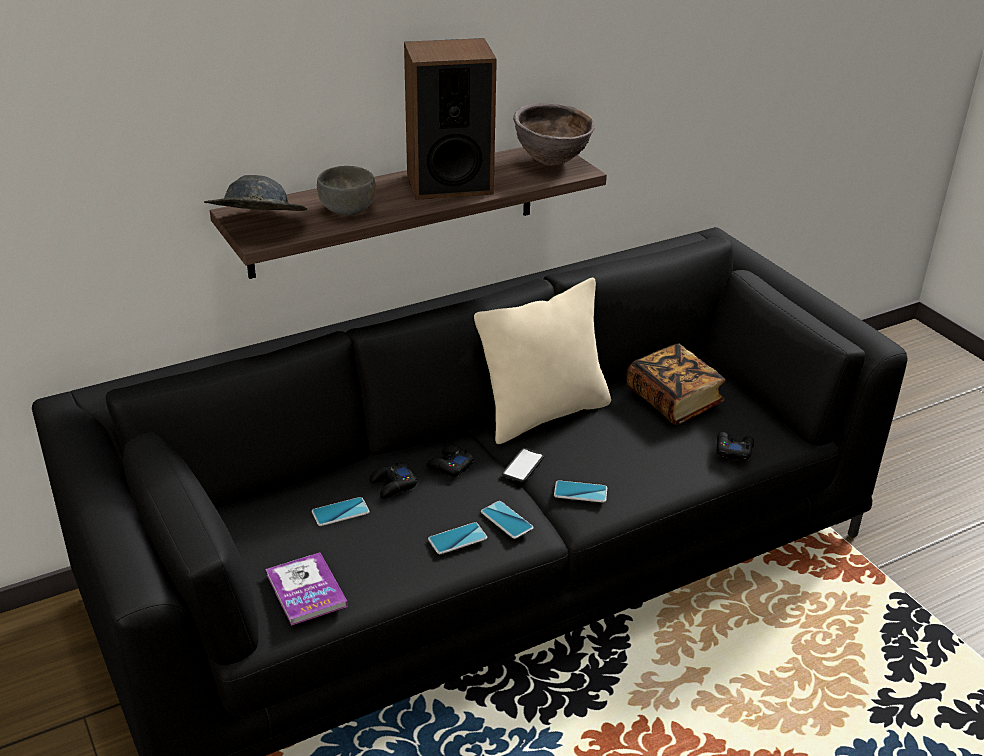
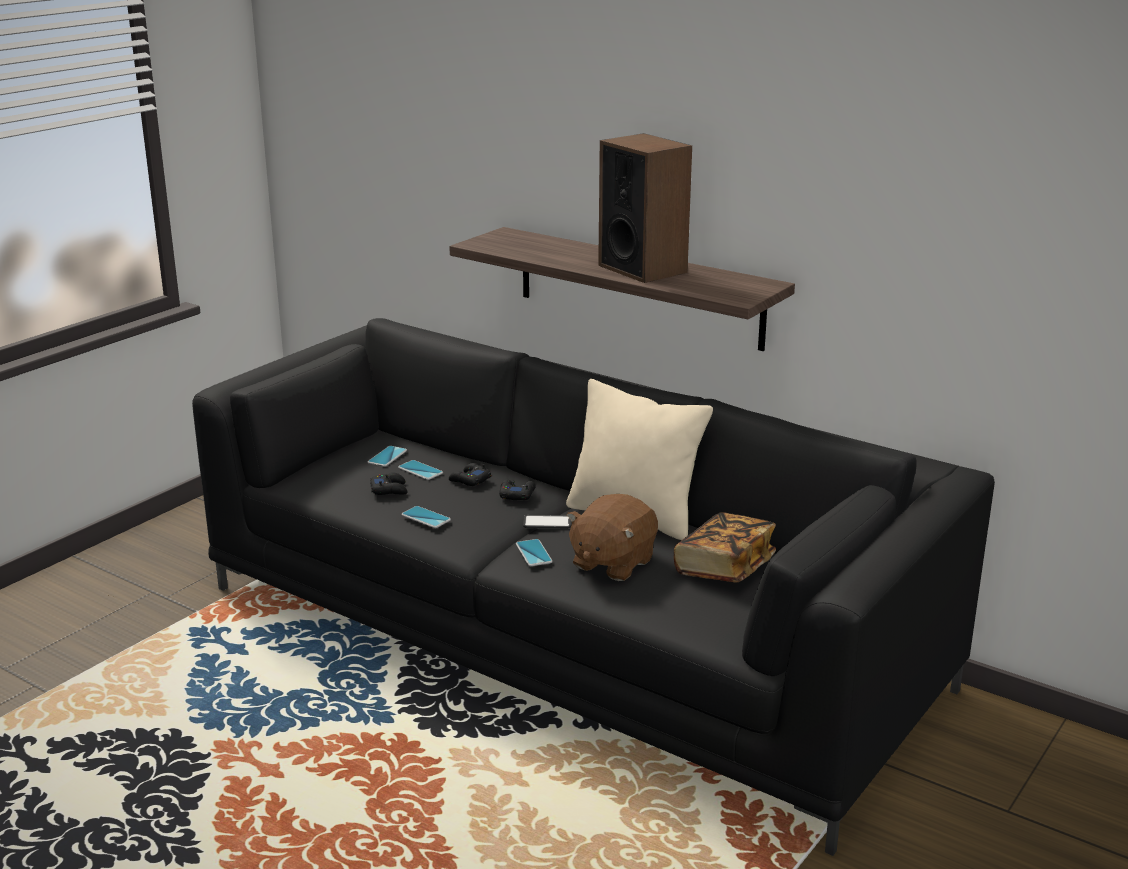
camera: 65 degrees right, 10 degrees down
grey hat [204,175,307,211] -> none
book [266,552,348,626] -> none
grey bowl [317,166,376,215] -> none
phone [481,501,534,539] -> phone moved to [368,446,407,467]
brown bowl [513,103,595,166] -> none
black game controller [716,432,754,460] -> black game controller moved to [370,473,408,495]
none -> brown plush toy [567,494,658,581]

